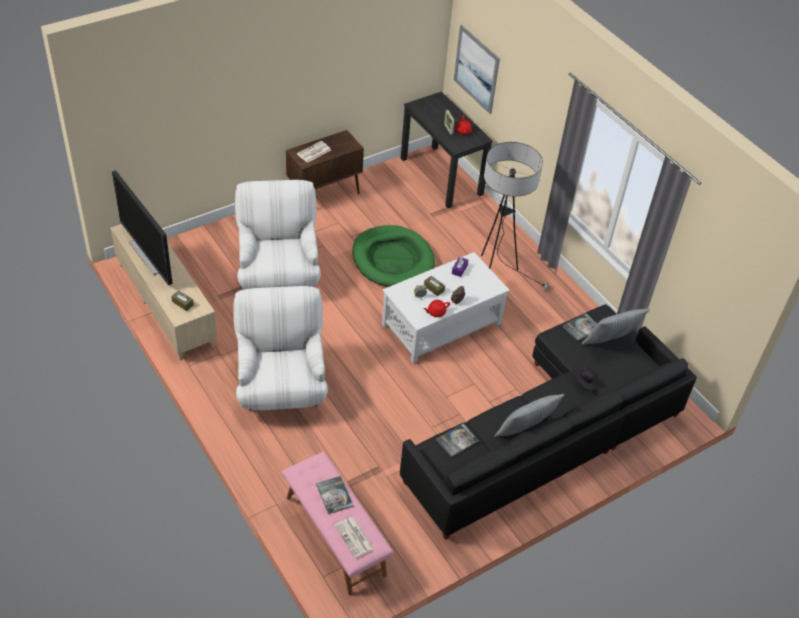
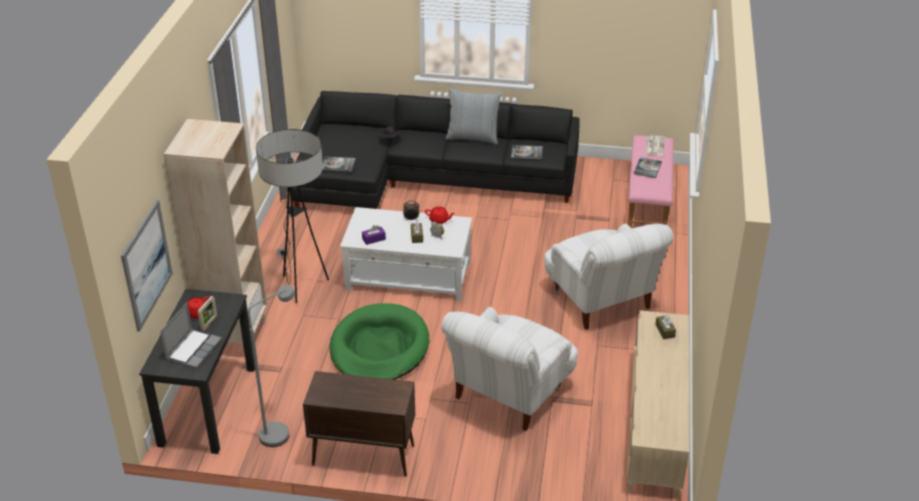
camera: 135 degrees left, 10 degrees down
television [112,170,173,286] -> none
white armchair [233,286,328,411] -> white armchair turned 60 degrees counterclockwise [544,224,674,330]
newspaper [297,141,331,163] -> none
pillow [581,309,650,344] -> none
none -> laptop [160,303,222,368]
none -> beige bookcase [164,119,267,354]
none -> grey floor lamp [248,285,295,447]

